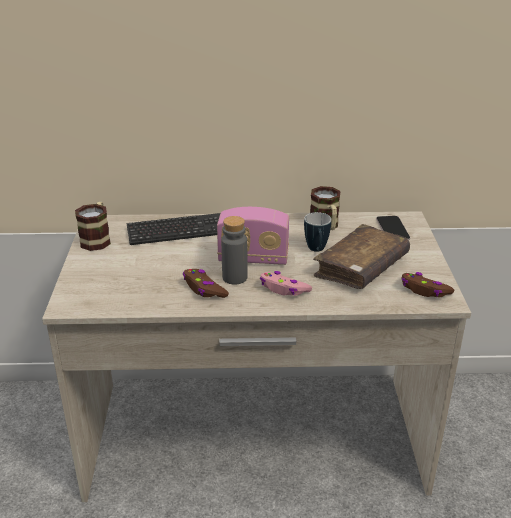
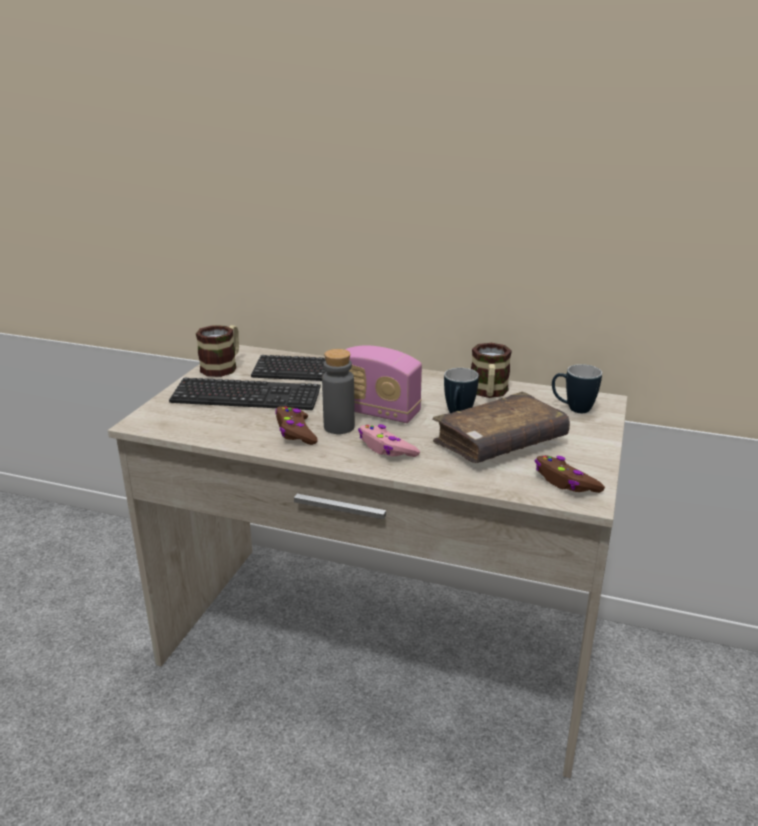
camera: 20 degrees right, 5 degrees down
phone [376,216,410,240] -> mug [552,364,602,413]
none -> keyboard [169,378,321,410]

